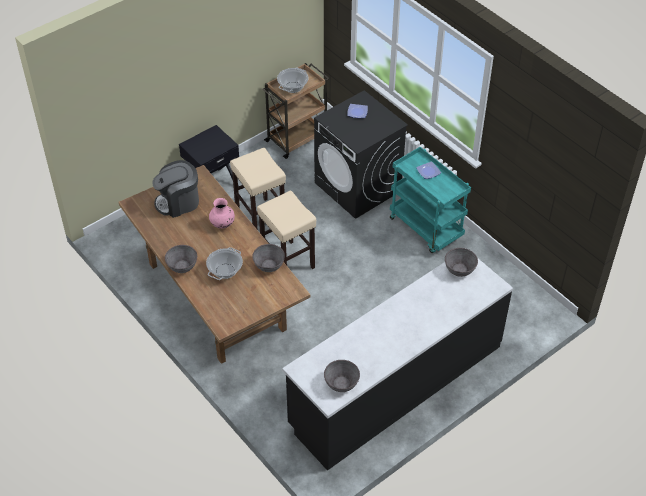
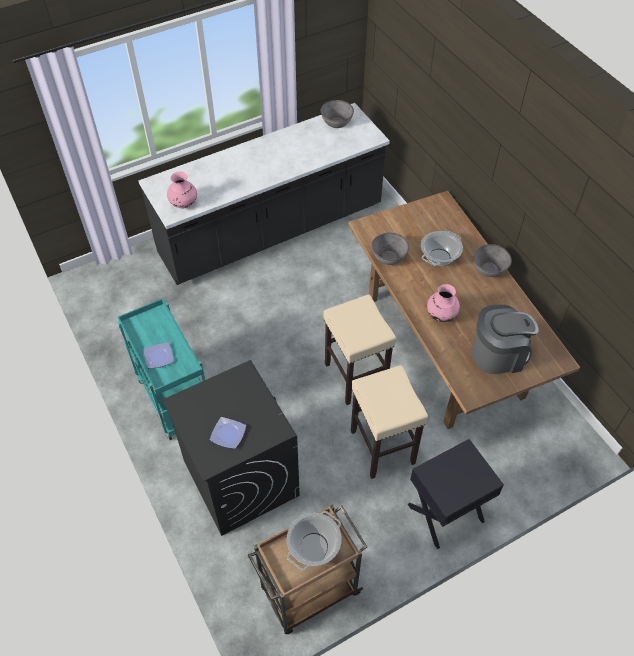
camera: 170 degrees left, 5 degrees up
grey bowl [445,248,478,277] -> pink vase [167,171,197,209]

